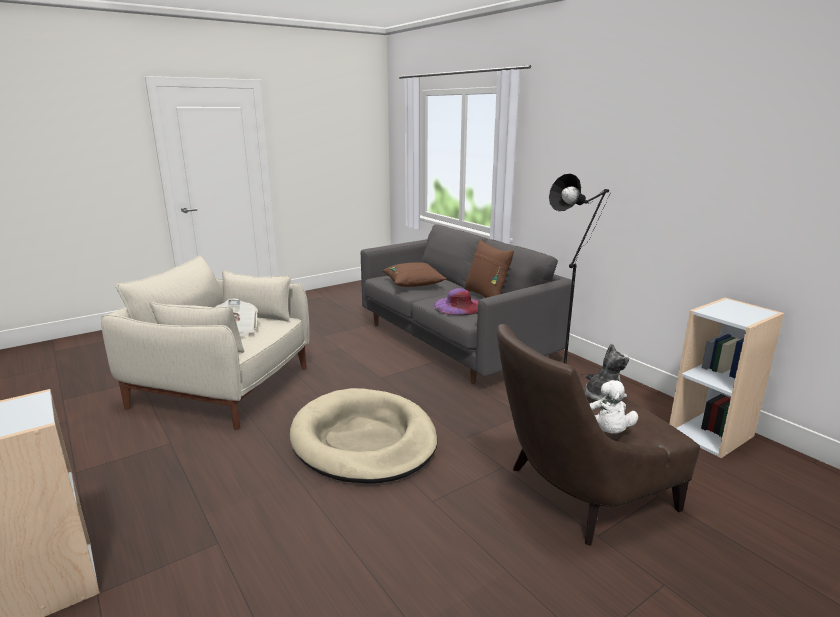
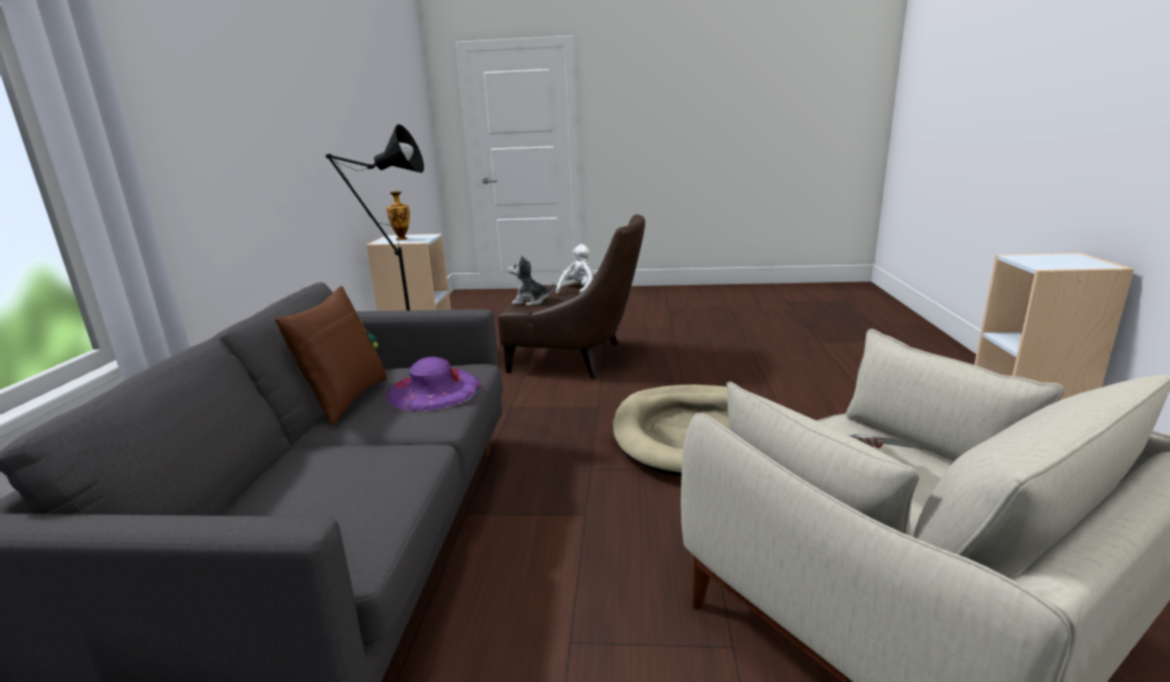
camera: 140 degrees left, 0 degrees up
brown pillow [383,262,447,287] -> none
none -> vase [387,191,410,240]

